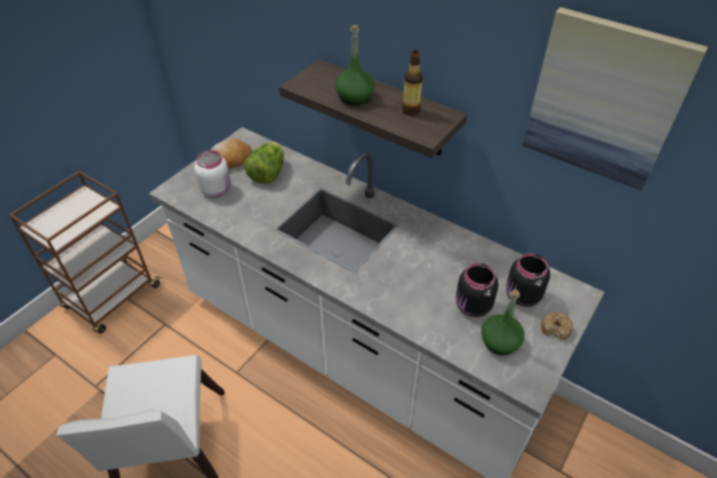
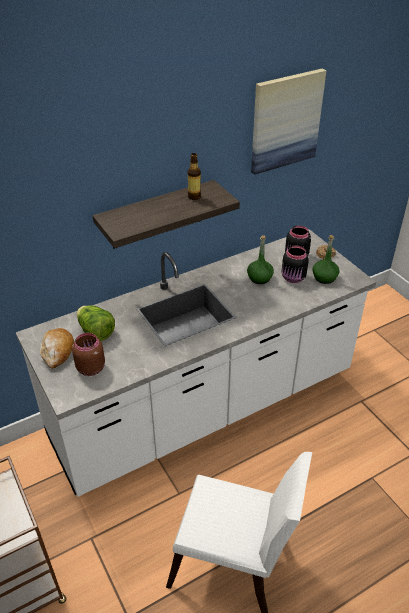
camera: 65 degrees left, 5 degrees down
white jar [194,150,231,197] -> brown jar [72,333,105,376]
green bottle [335,25,375,105] -> green bottle moved to [247,235,274,284]

